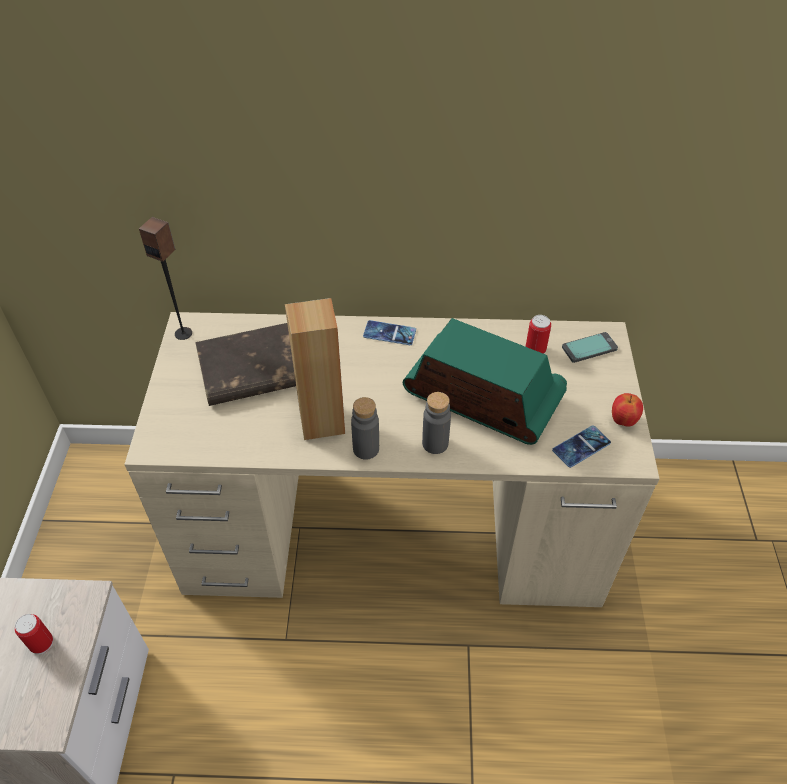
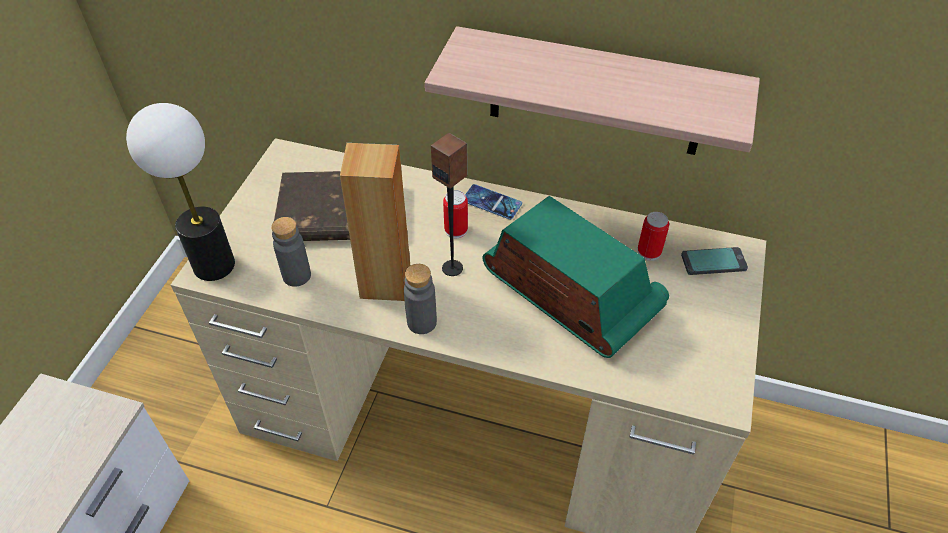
camera: 15 degrees right, 0 degrees up
can [15,614,53,654] -> can moved to [443,190,468,238]
speaker [139,217,192,340] -> speaker moved to [431,133,468,276]
grey bottle [422,392,451,454] -> grey bottle moved to [271,217,311,287]
phone [552,425,611,468] -> none
apple [612,393,643,426] -> none
none -> table lamp [126,103,235,281]
none -> shelf [425,26,760,155]

